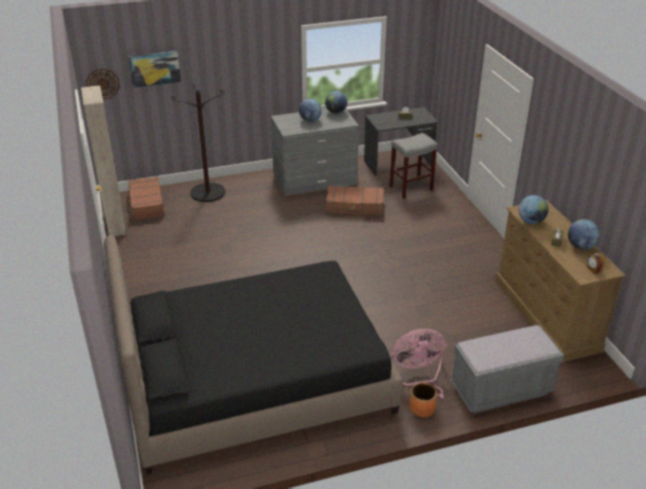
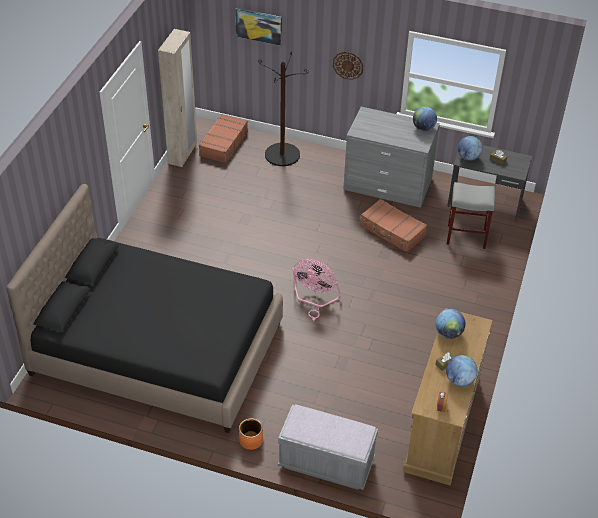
camera: 35 degrees right, 10 degrees up
wall clock [86,68,120,99] -> wall clock moved to [333,52,363,80]
globe [299,99,322,122] -> globe moved to [458,136,483,161]
pink fan [390,329,447,398] -> pink fan moved to [292,259,341,321]

